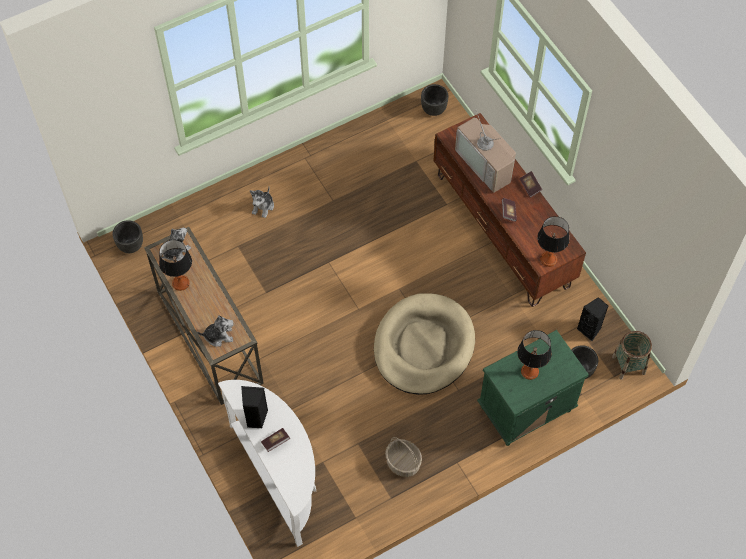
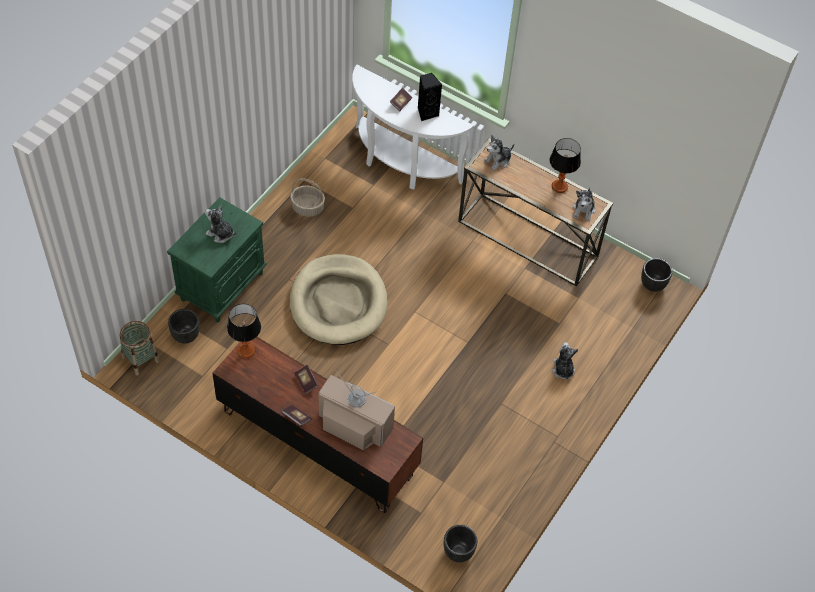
camera: 150 degrees right, 5 degrees down
table lamp [517,330,552,380] -> plush toy [205,205,236,243]
black speaker [577,297,608,341] -> none

